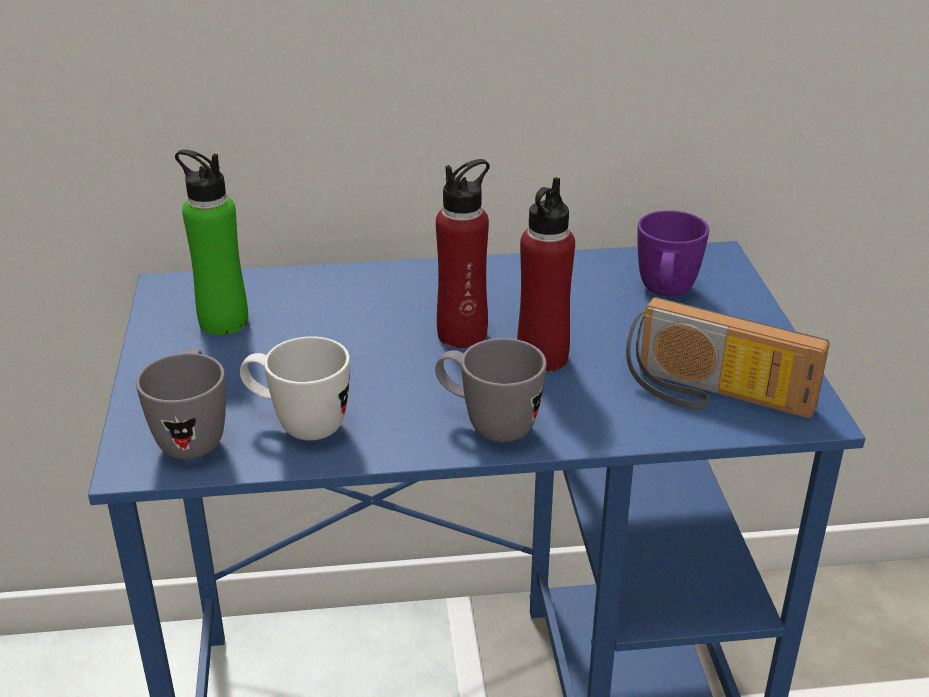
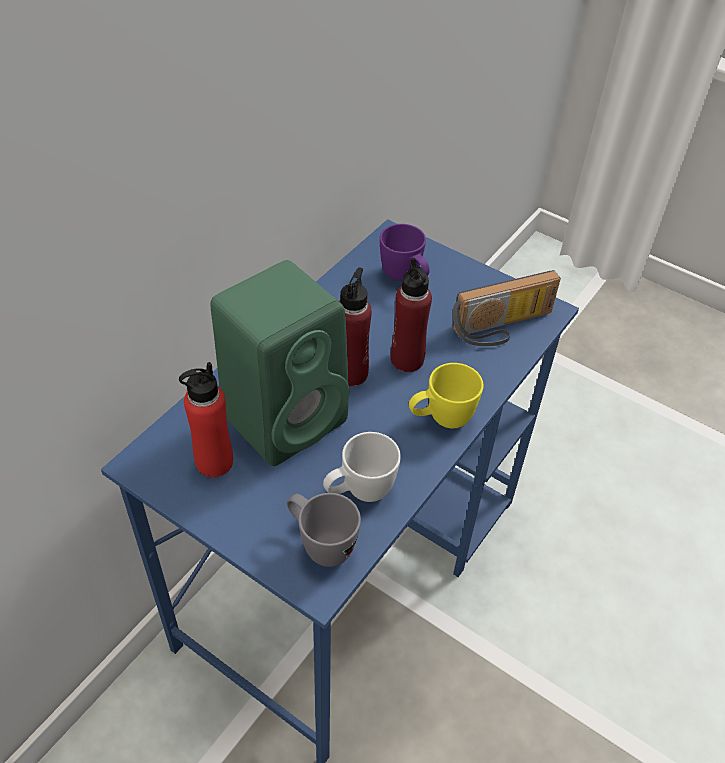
camera: 50 degrees left, 15 degrees up
green bottle [175,150,248,335] -> red bottle [179,362,233,477]
grey mug [435,338,547,442] -> yellow mug [409,363,484,428]
none -> green speaker [210,260,349,466]

